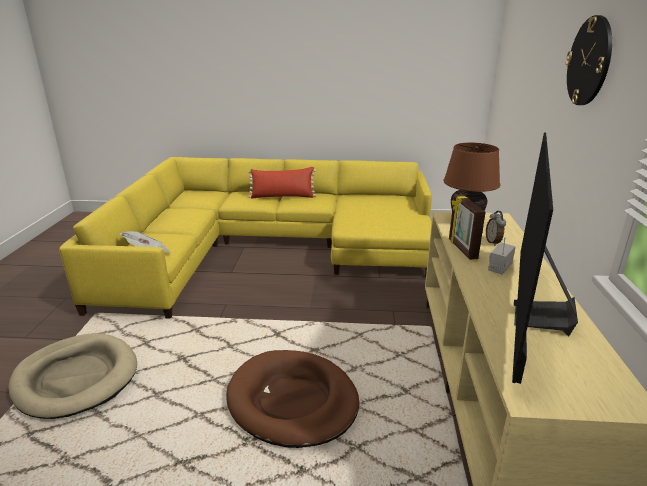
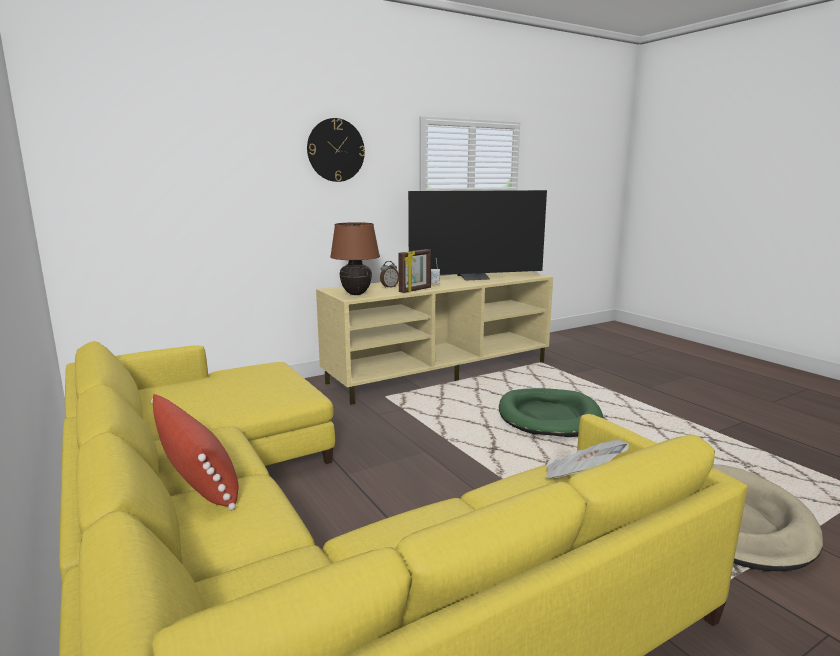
camera: 125 degrees left, 10 degrees down
brown dog bed [226,350,359,448] -> green dog bed [499,388,603,437]

